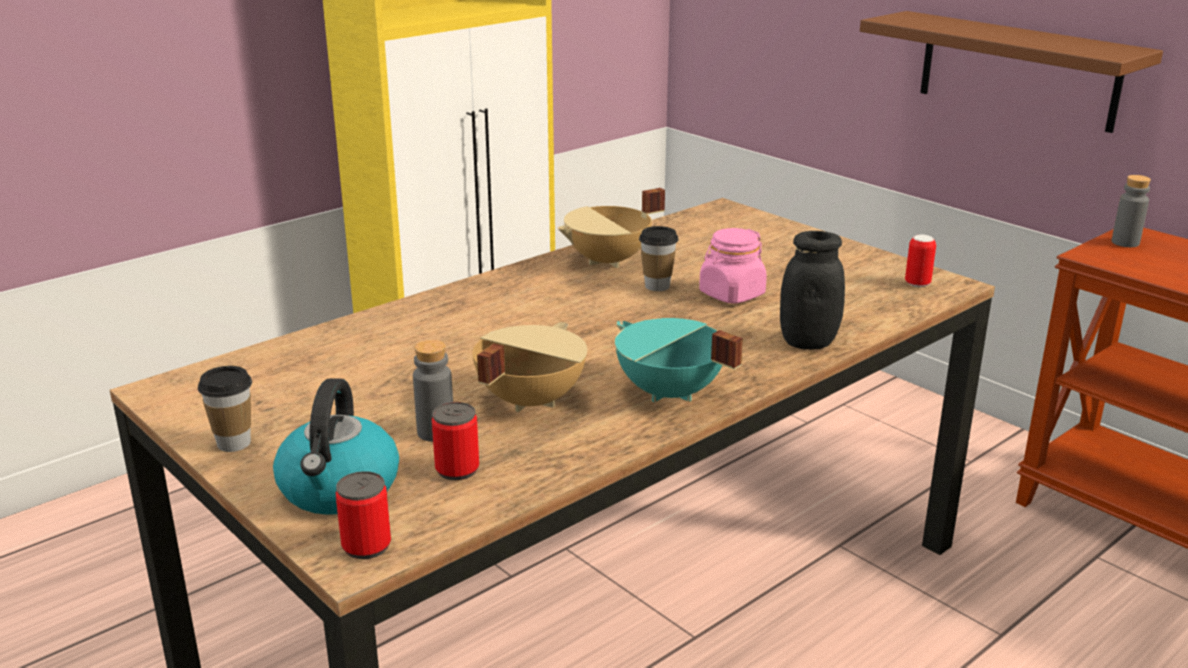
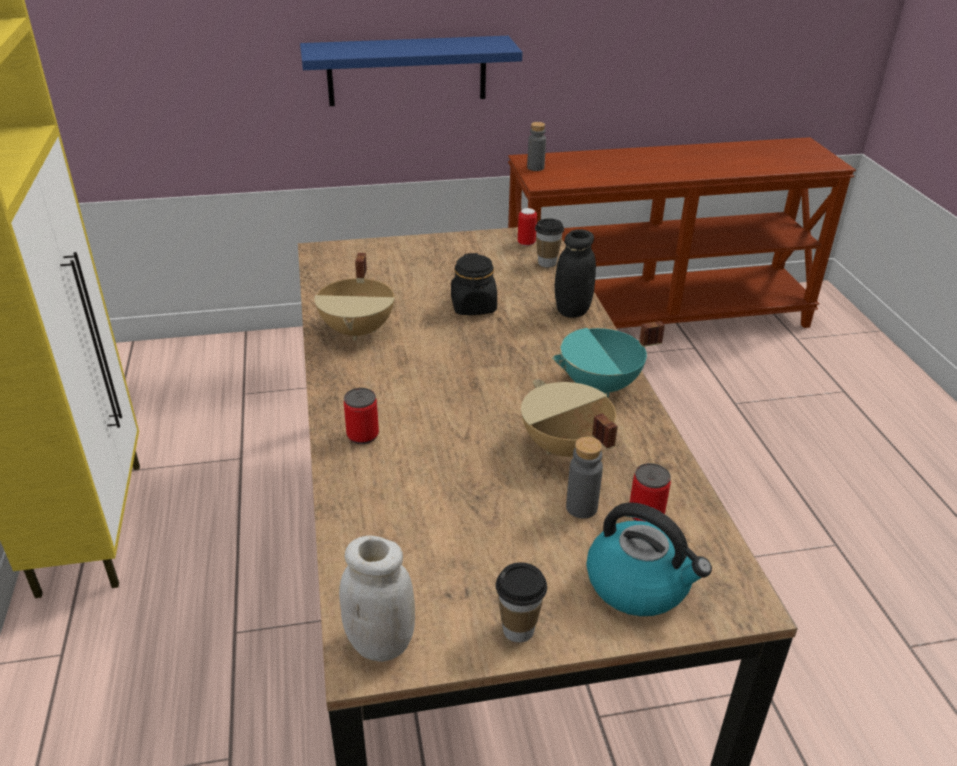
camera: 60 degrees left, 10 degrees up
can [336,471,391,559] -> can moved to [344,388,379,444]
cup [639,226,679,291] -> cup moved to [535,218,564,267]
pink jar [699,228,767,304] -> black jar [451,253,497,315]
brown shelf [860,11,1163,133] -> blue shelf [300,36,522,106]
none -> white jar [339,535,415,662]

